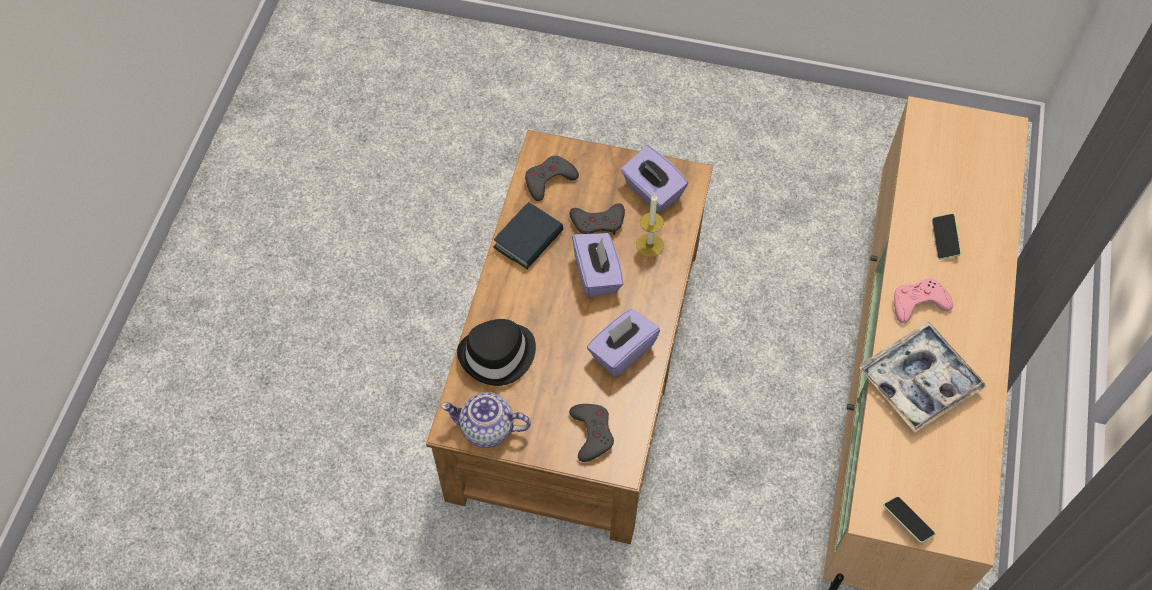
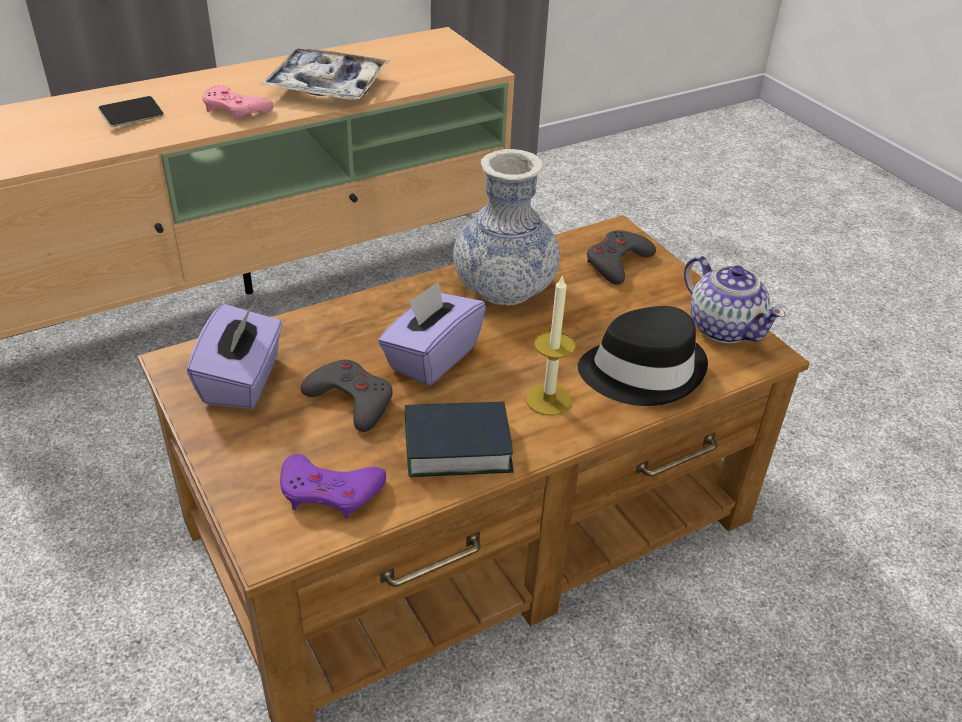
camera: 135 degrees left, 20 degrees down
grey game controller [525,156,579,201] -> purple game controller [280,454,386,519]
purple tissue box [587,309,660,377] -> vase [453,149,560,305]
candle [636,194,664,257] -> candle moved to [526,275,575,416]
phone [883,497,935,543] -> none

